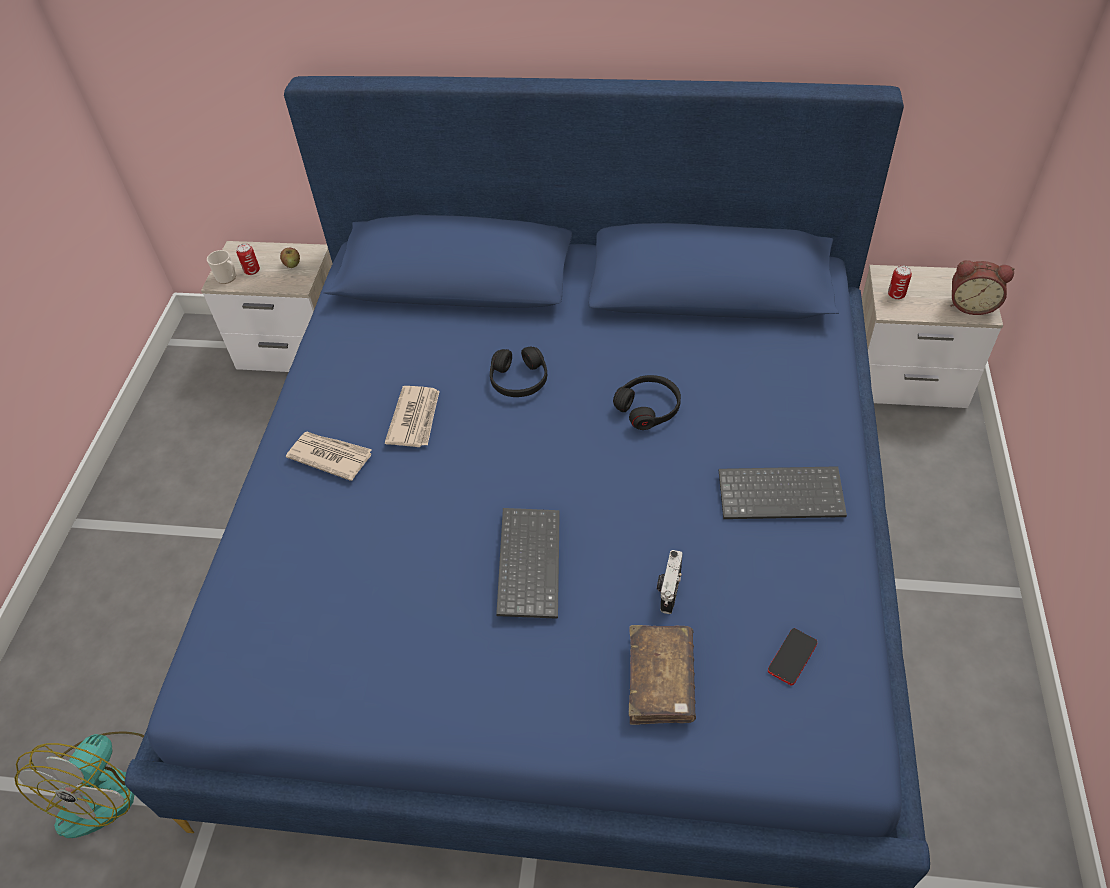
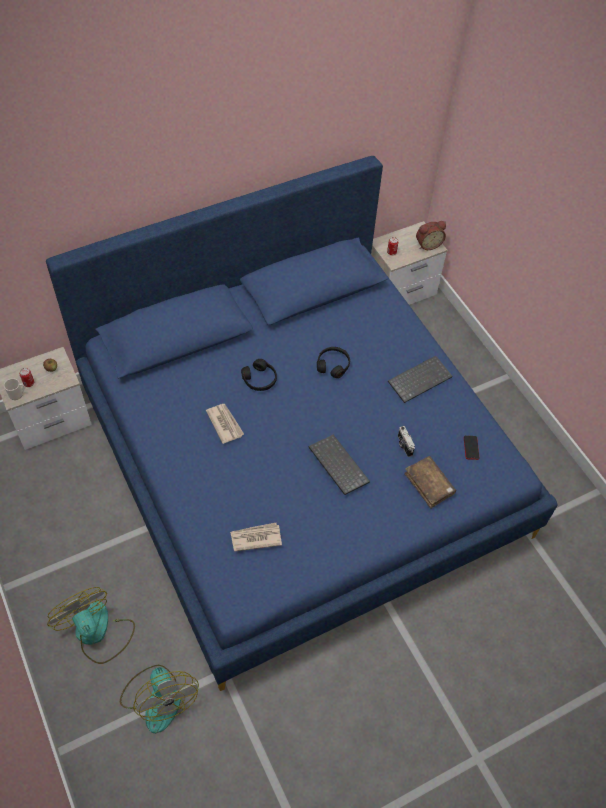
camera: 40 degrees left, 5 degrees up
newspaper [286,432,372,481] -> newspaper moved to [230,523,282,551]
none -> fan [47,587,135,664]

